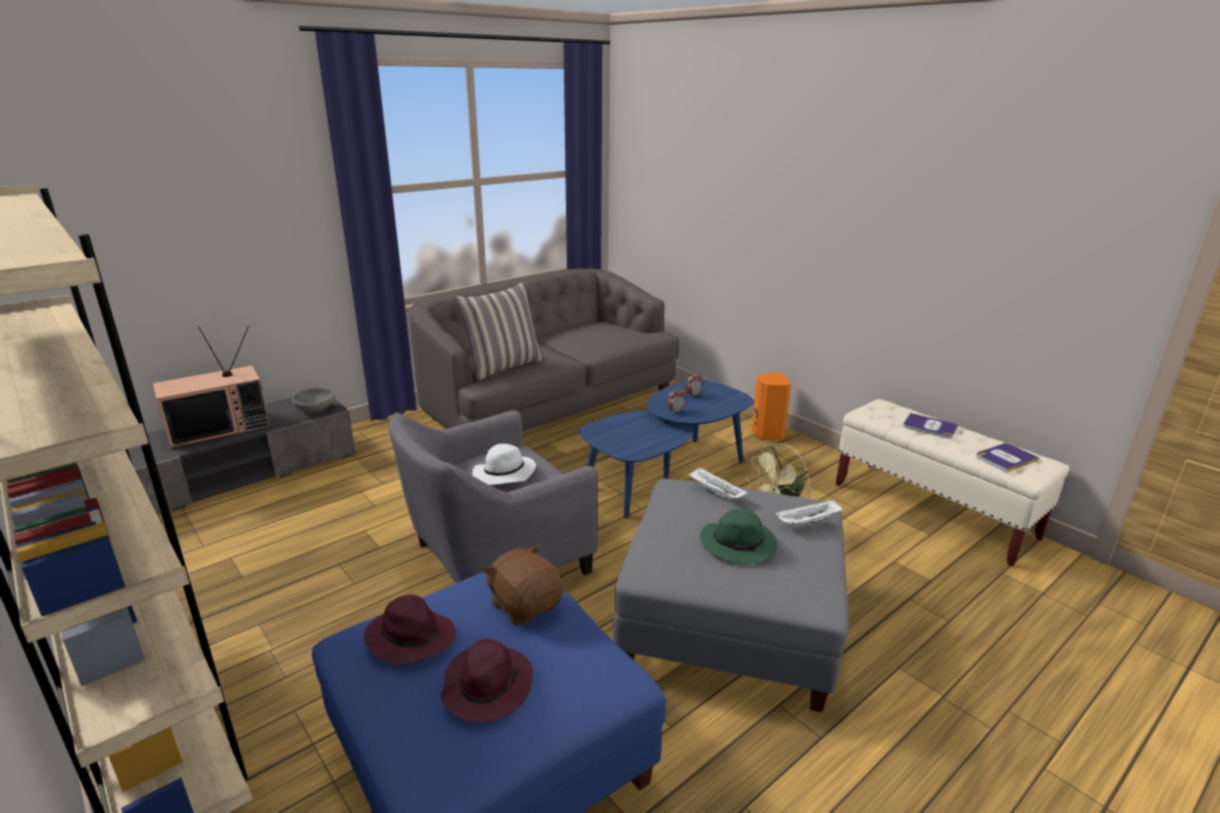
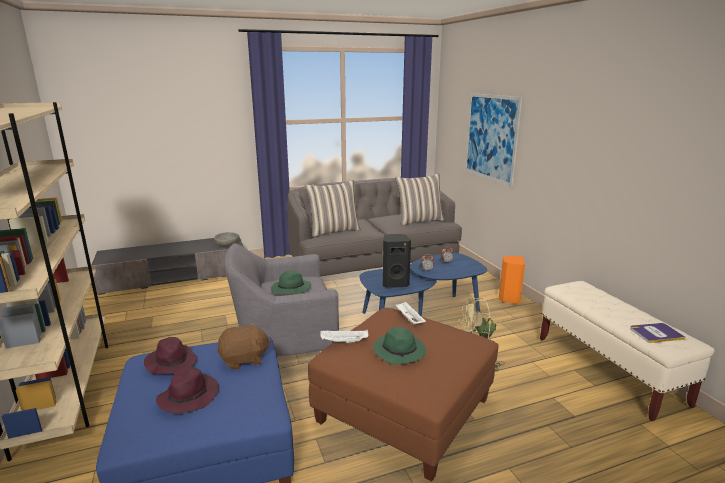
camera: 20 degrees right, 5 degrees down
television [153,326,270,449] -> none
white hat [472,444,536,485] -> green hat [271,270,311,294]
brown plush toy [483,545,563,626] -> brown plush toy turned 90 degrees clockwise [217,322,271,370]
grey ottoman [613,479,849,712] -> brown ottoman [308,308,498,482]
white tray [776,499,842,524] -> white tray moved to [320,330,368,344]
book [903,413,959,439] -> none
none -> black speaker [383,234,411,288]
none -> pillow [395,173,445,226]
none -> picture [465,93,522,187]

